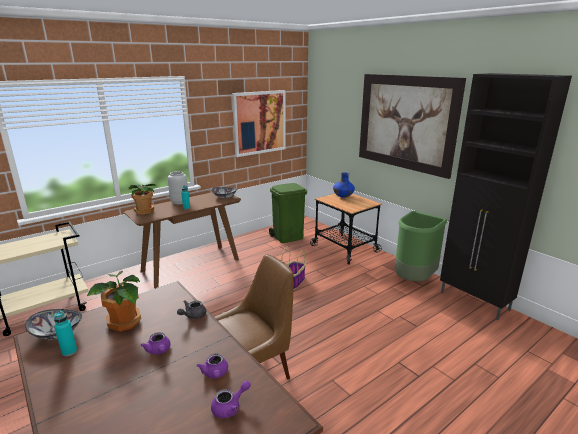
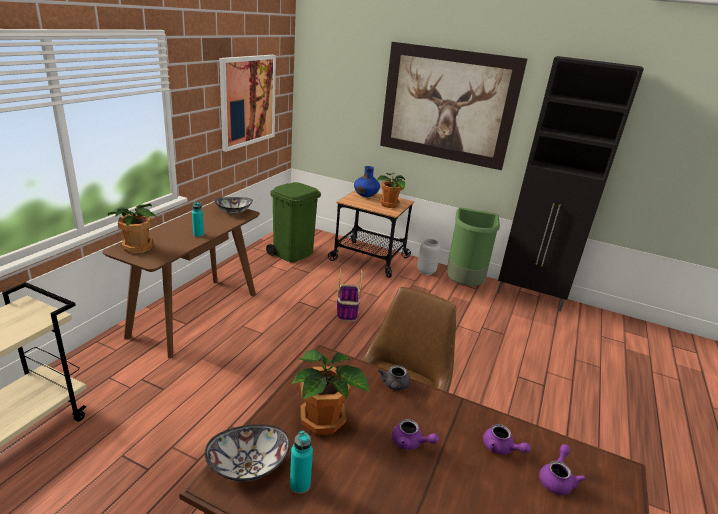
camera: 30 degrees left, 5 degrees up
grey vase [168,171,188,204] -> grey vase moved to [417,239,441,275]
none -> potted plant [376,173,405,208]

